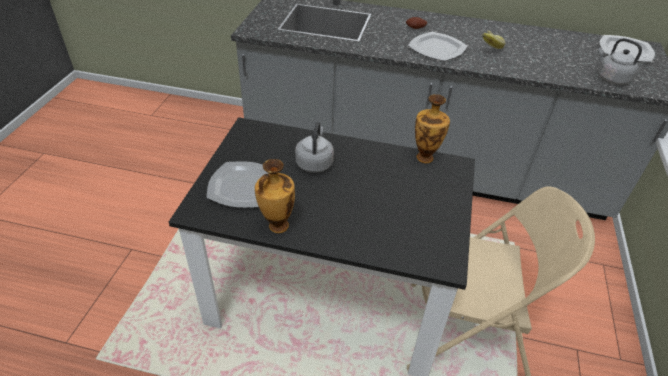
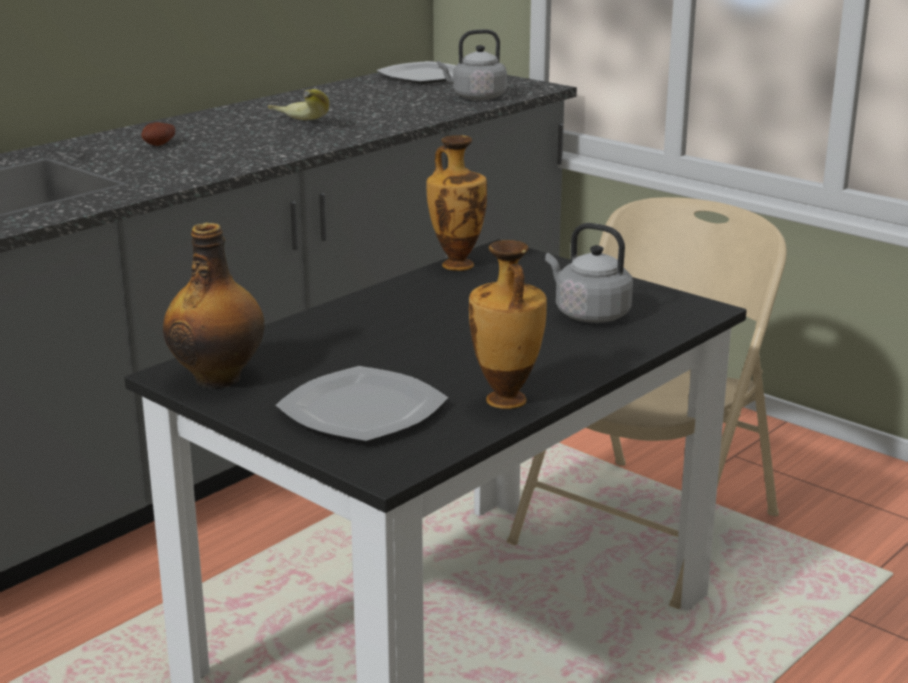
camera: 60 degrees left, 20 degrees down
grey kettle [295,122,334,173] -> grey kettle moved to [545,223,633,323]
plate [408,32,467,61] -> none
none -> bottle [163,223,264,389]

